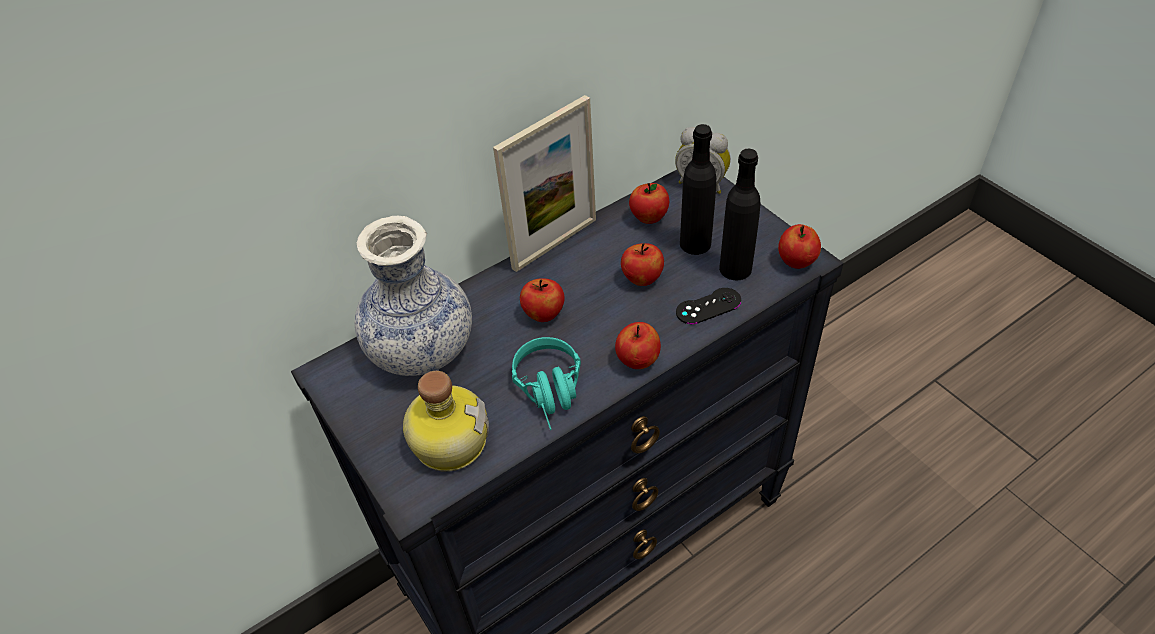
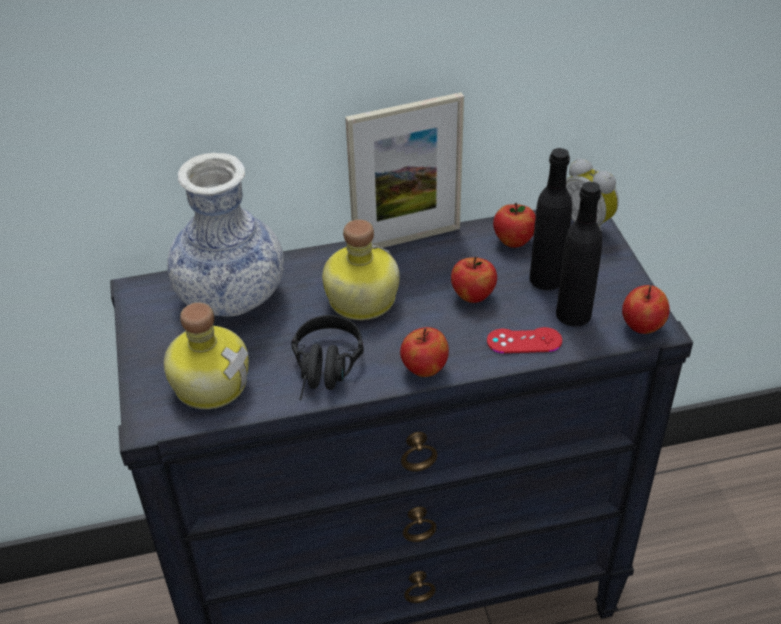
camera: 20 degrees right, 5 degrees down
turquoise headphones [512,337,581,430] -> black headphones [291,315,364,401]
apple [520,278,565,322] -> bottle [322,219,400,320]
black game controller [676,288,741,324] -> red game controller [487,327,562,353]

